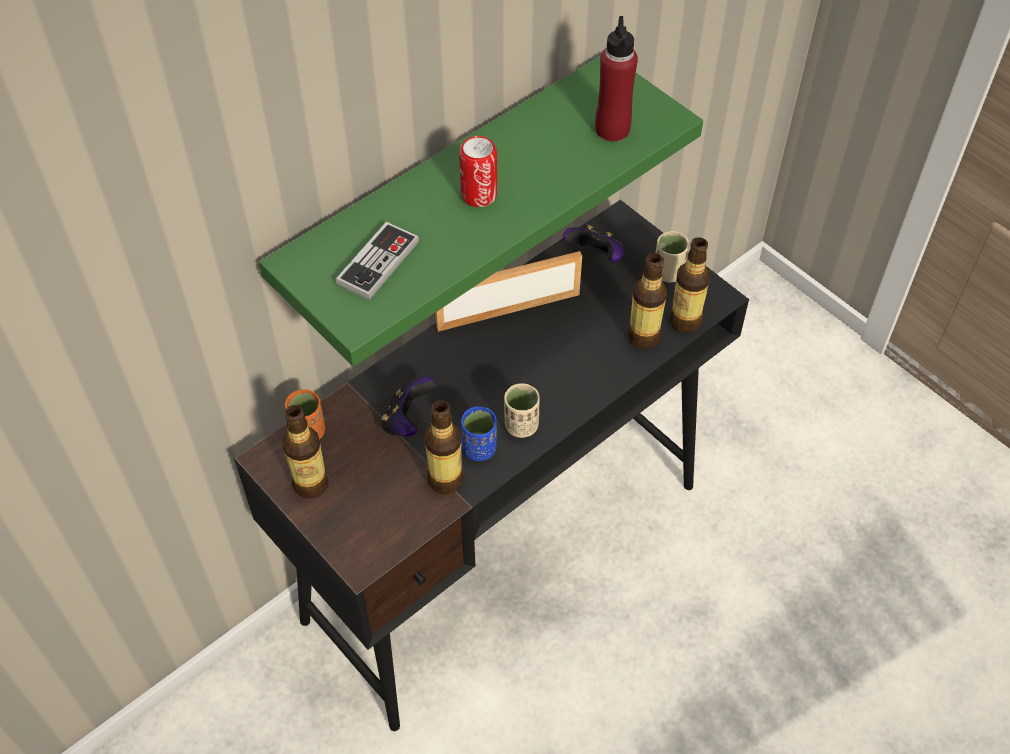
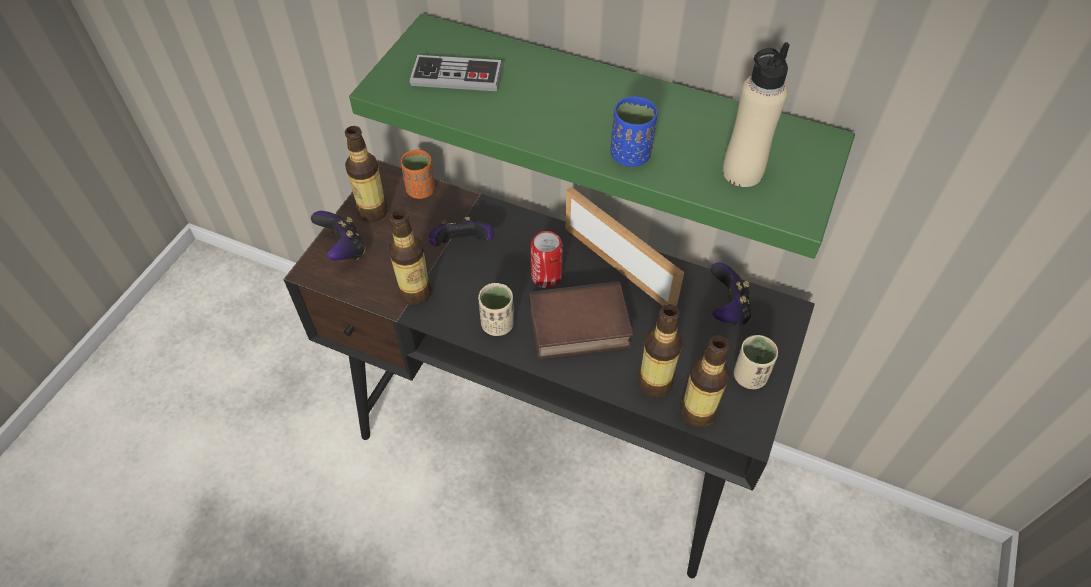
camera: 65 degrees right, 0 degrees up
can [459,136,497,207] -> can moved to [530,231,563,288]
blue cup [461,406,497,461] -> blue cup moved to [610,96,658,167]
red bottle [595,16,638,142] -> beige bottle [723,42,790,187]
none -> game controller [311,211,366,260]
none -> book [529,281,633,359]

